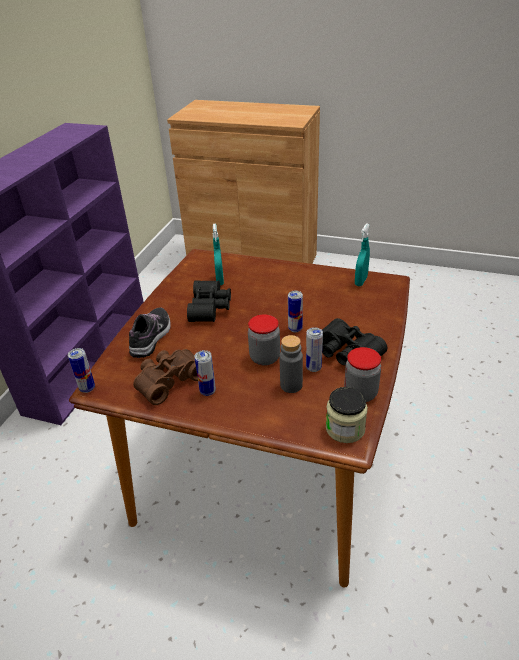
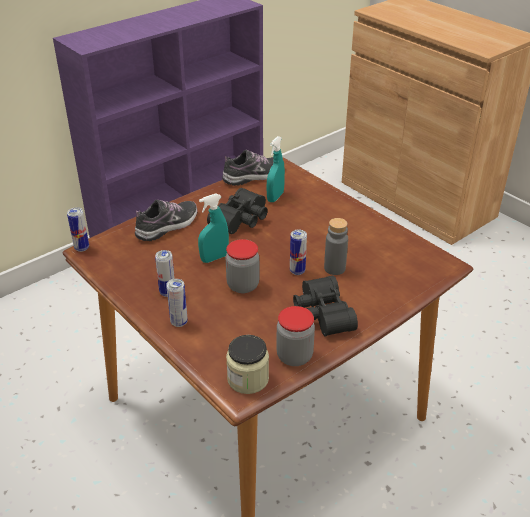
camera: 30 degrees right, 0 degrees up
brown binoculars [133,349,198,405] -> none
grey bottle [280,335,303,393] -> grey bottle moved to [324,218,348,275]
can [306,327,323,372] -> can moved to [166,279,188,327]
turquoise spray bottle [355,223,370,286] -> turquoise spray bottle moved to [198,193,229,263]
none -> shoe [222,150,274,186]

